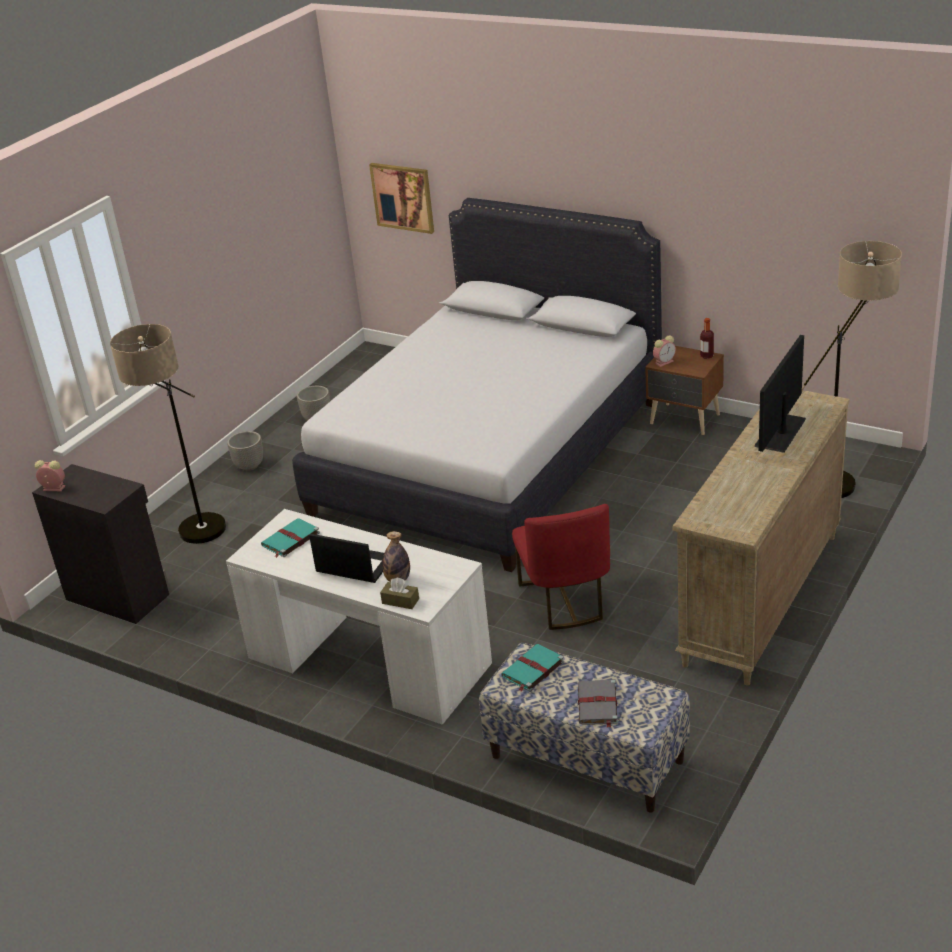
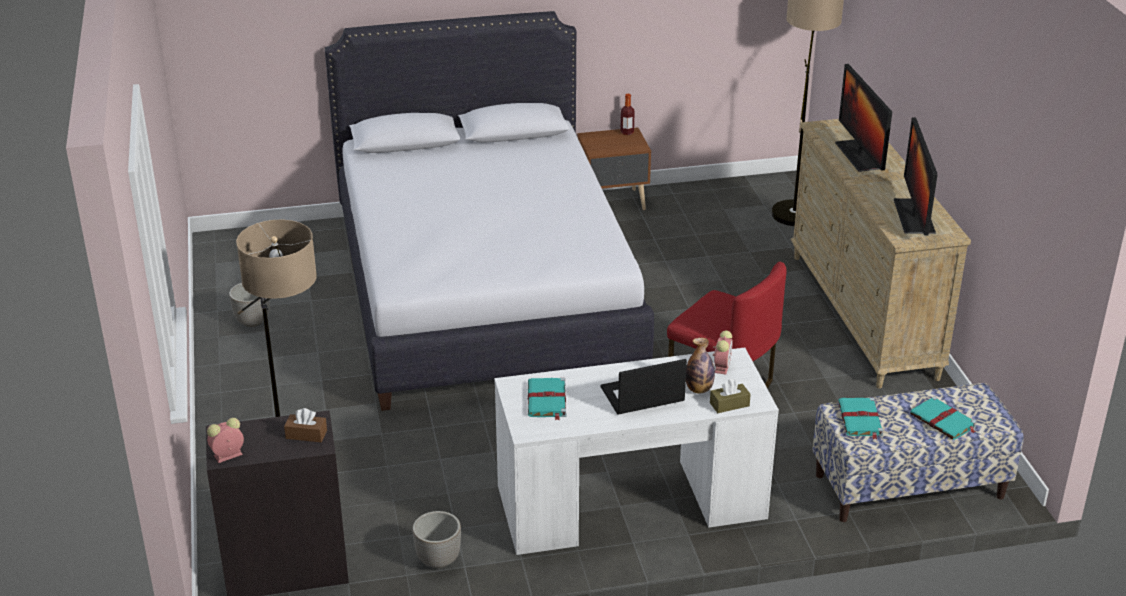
camera: 45 degrees left, 0 degrees up
planter [227,431,263,471] -> planter moved to [412,511,461,568]
picture [369,163,434,234] -> none
grey book [578,680,618,728] -> turquoise book [910,396,977,440]
alarm clock [653,335,676,367] -> alarm clock moved to [713,330,733,375]
none -> brown tissue box [284,408,327,442]
none -> monitor [894,117,938,235]

